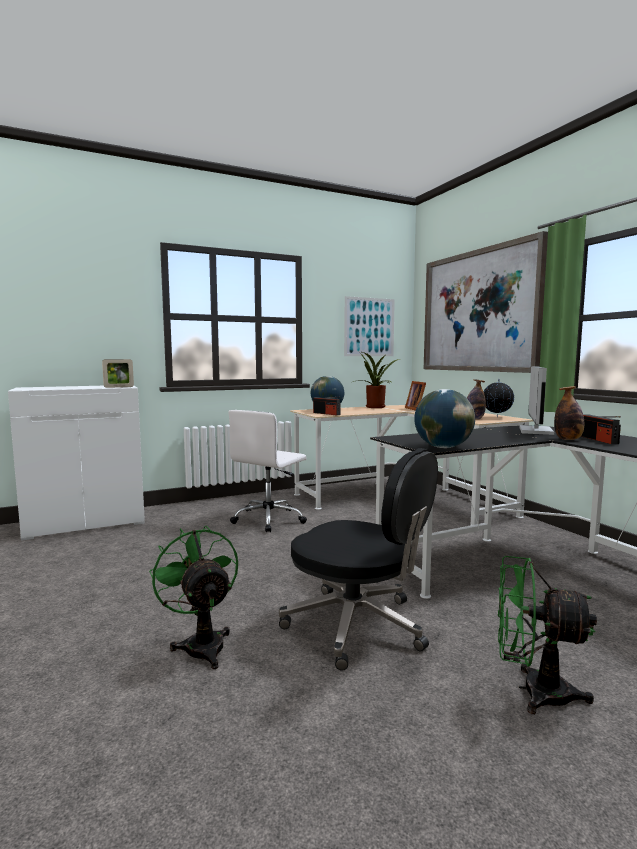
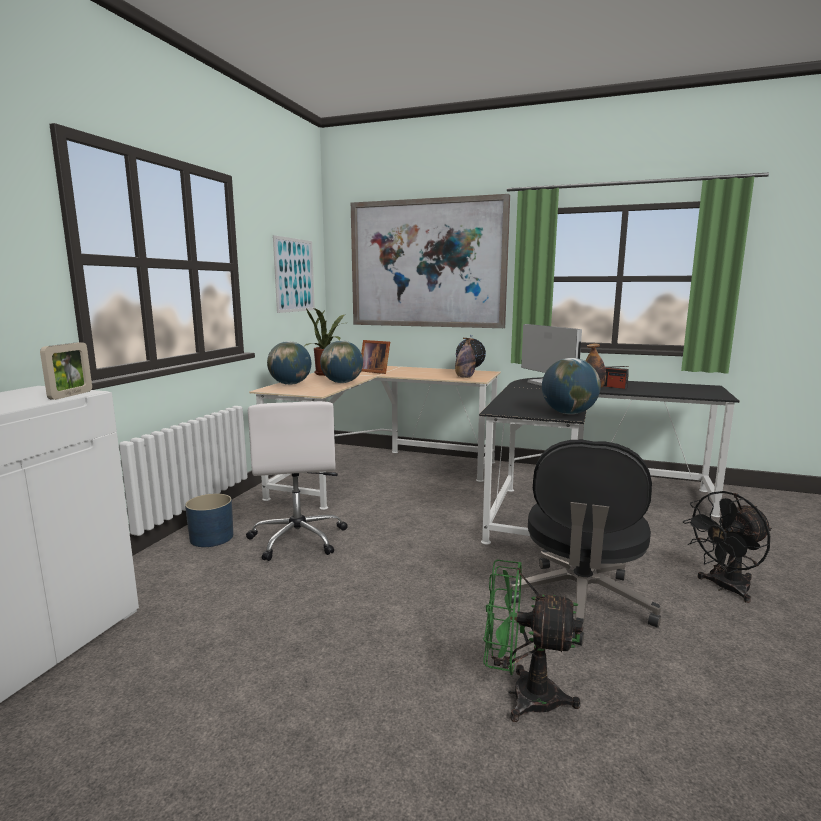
camera: 45 degrees left, 5 degrees up
black office chair [279,448,438,671] -> black office chair turned 120 degrees clockwise [510,440,661,646]
radio [313,396,340,415] -> none
green fan [498,556,597,714] -> black fan [683,491,772,603]
none -> blue planter [185,493,233,547]
none -> globe [320,340,363,383]

